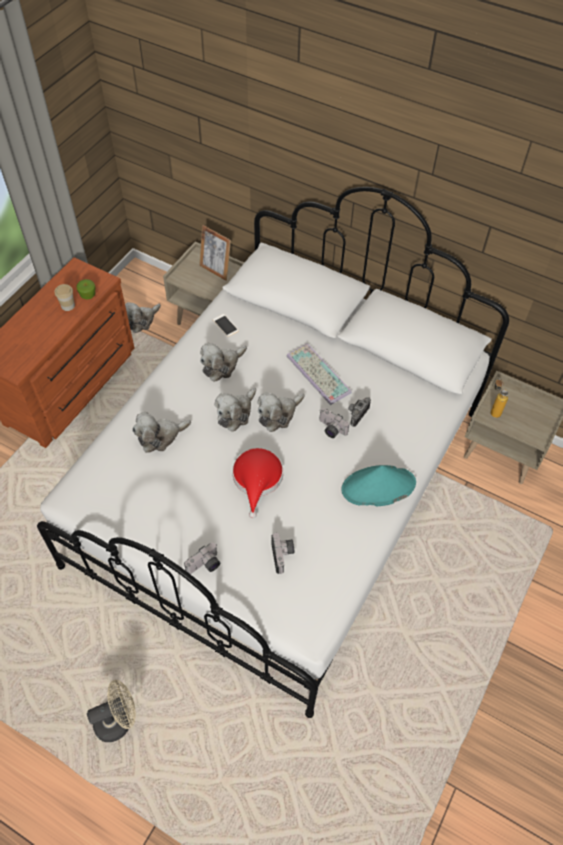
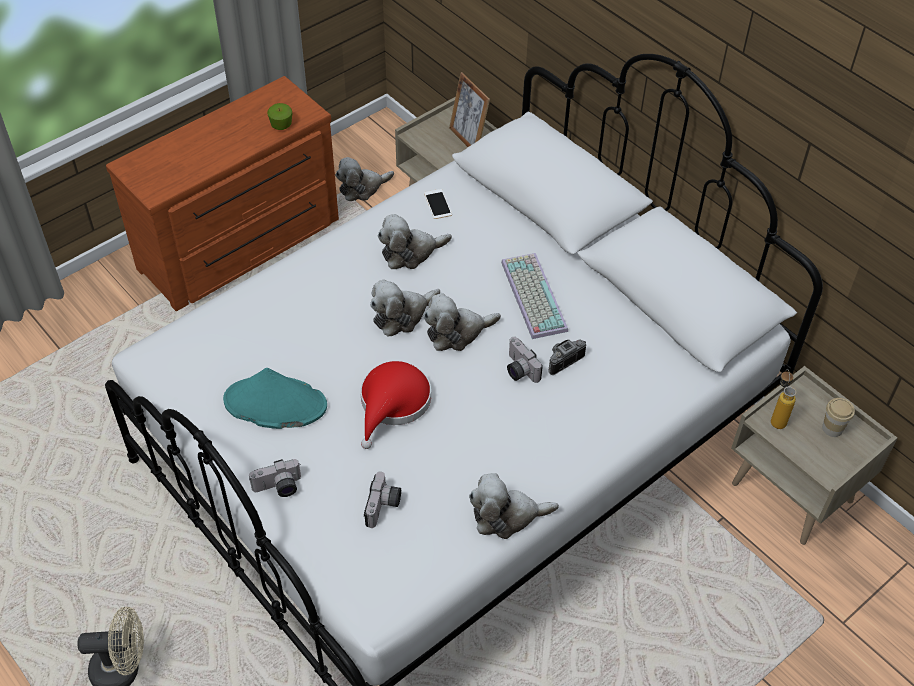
camera: 20 degrees right, 5 degrees down
cup [55,284,75,311] -> cup moved to [822,398,855,437]
plush toy [132,412,191,453] -> plush toy moved to [469,473,559,539]
turquoise hat [341,465,416,506] -> turquoise hat moved to [223,368,327,429]

